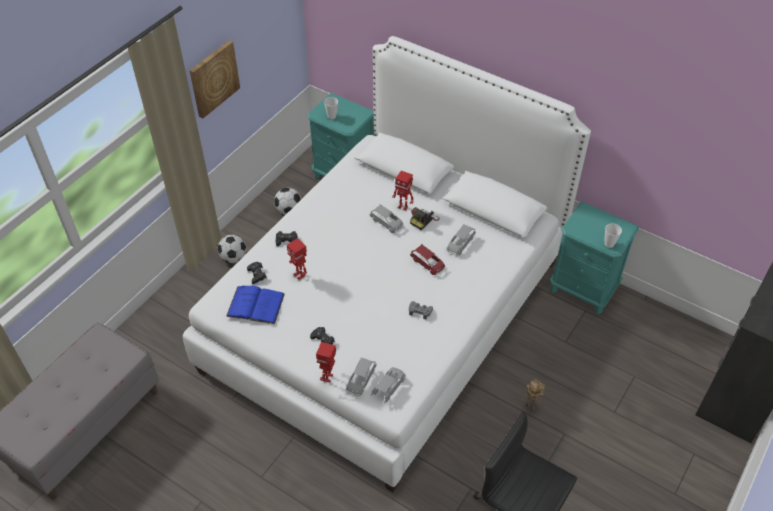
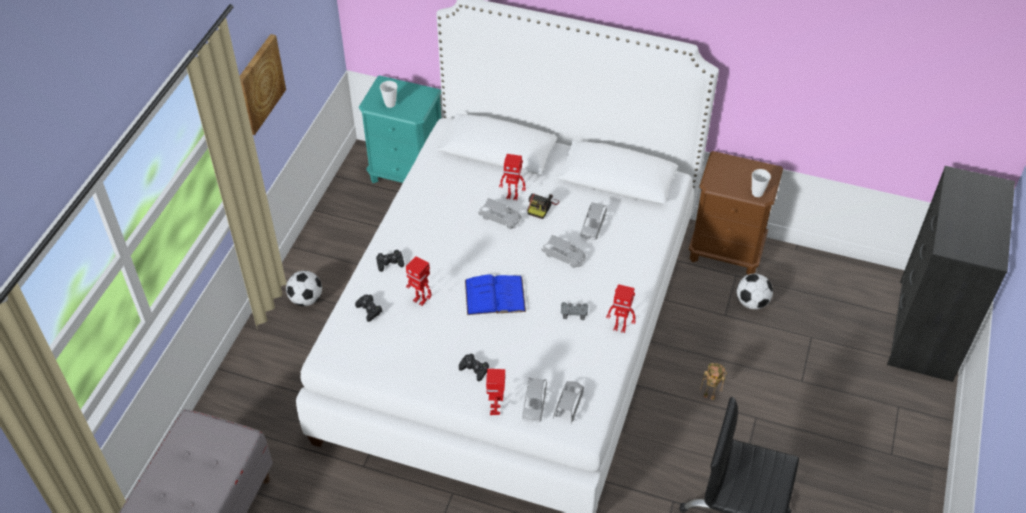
camera: 15 degrees left, 0 degrees up
blue book [226,286,285,324] -> blue book moved to [465,274,526,315]
football [274,188,301,215] -> football moved to [737,273,773,309]
red toy car [410,244,445,275] -> grey toy car [541,235,586,268]
turquoise nightstand [550,202,639,314] -> brown nightstand [689,151,783,275]
none -> toy robot [606,284,636,333]

